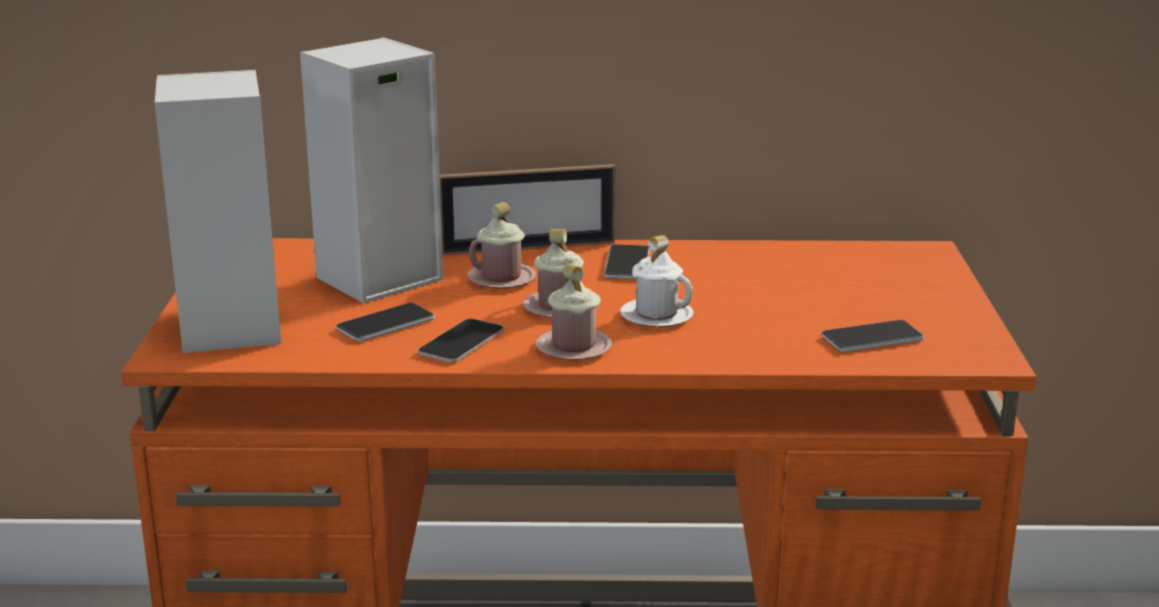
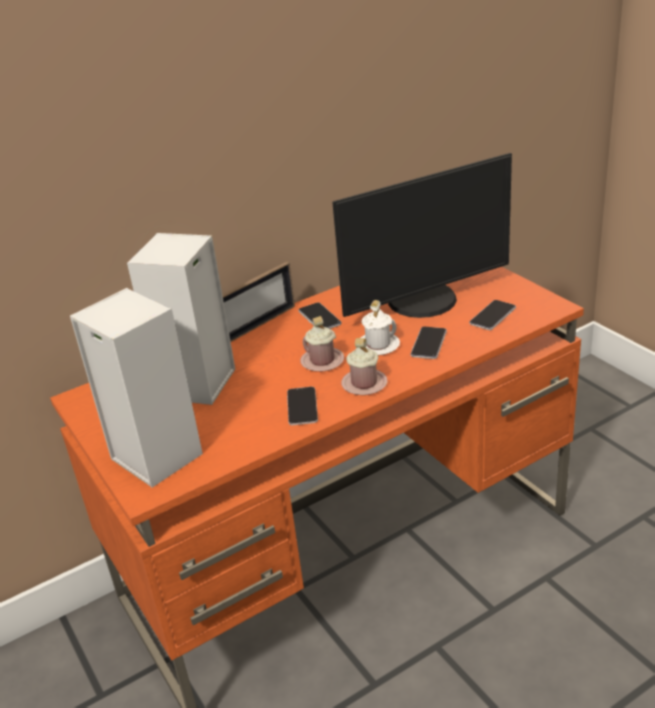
camera: 30 degrees left, 10 degrees up
phone [336,303,435,342] -> phone moved to [410,327,447,359]
pink mug [467,202,536,289] -> none
none -> monitor [332,153,512,318]

